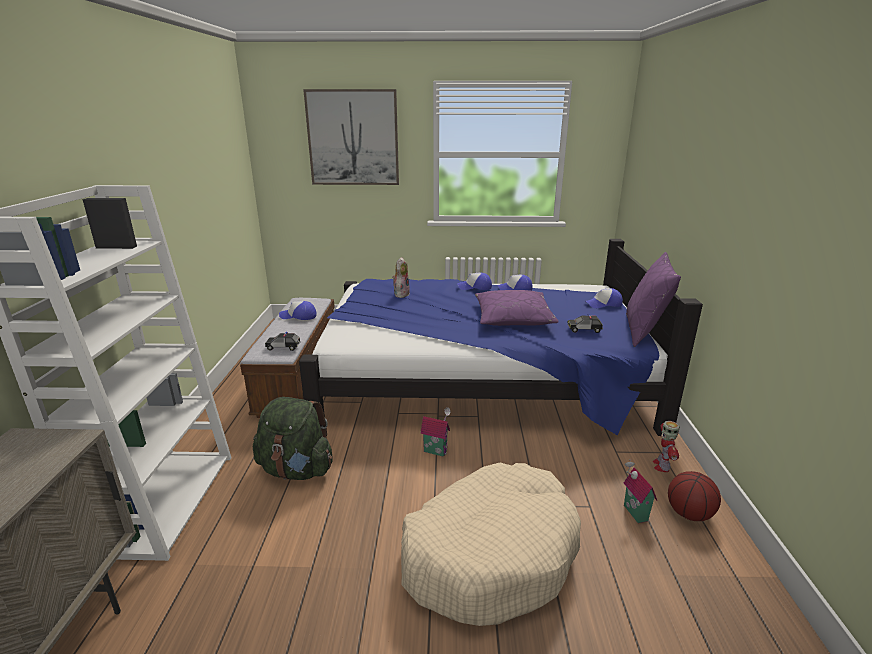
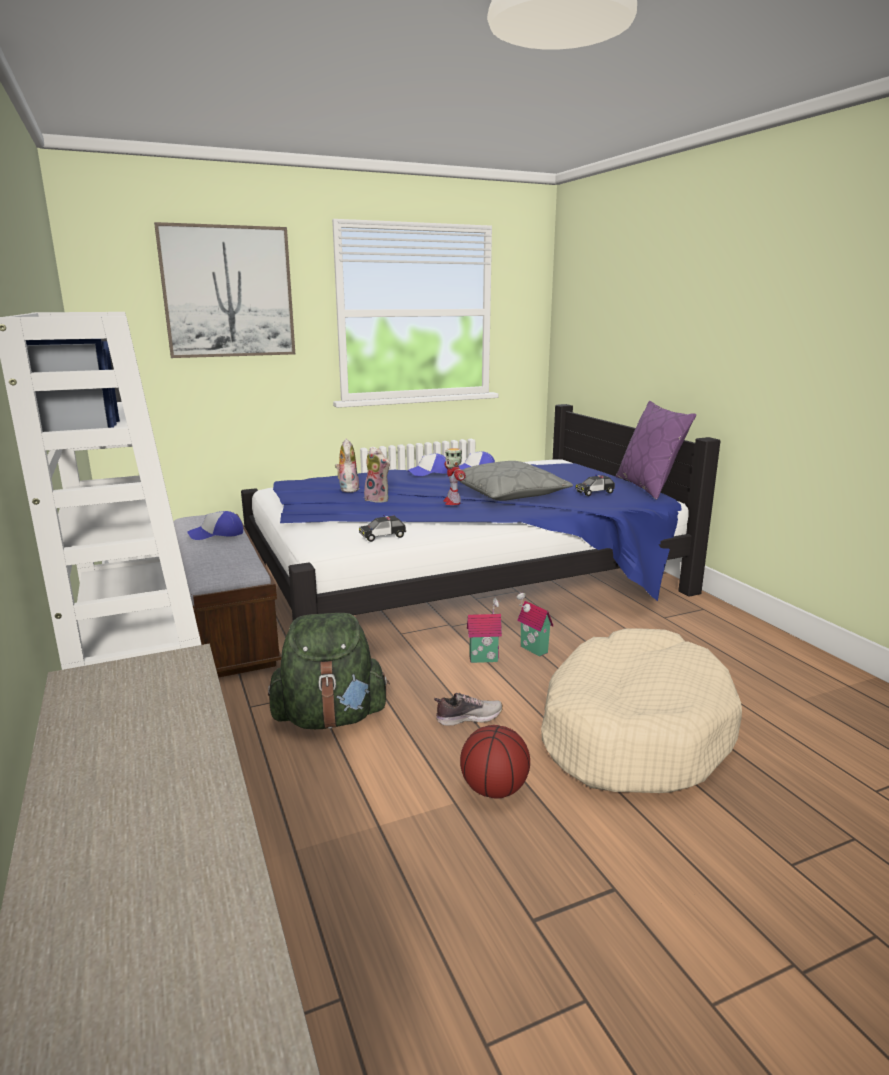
camera: 25 degrees left, 5 degrees down
toy car [265,332,301,351] -> toy car moved to [359,515,407,542]
purple pillow [475,290,559,326] -> grey pillow [459,461,573,501]
cap [585,288,623,308] -> none
toy house [624,461,657,523] -> toy house moved to [516,592,554,656]
toy robot [652,421,680,472] -> toy robot moved to [443,448,466,505]
basketball [668,471,721,521] -> basketball moved to [460,725,530,798]
none -> plush toy [364,447,390,503]
none -> shoe [434,693,503,726]

